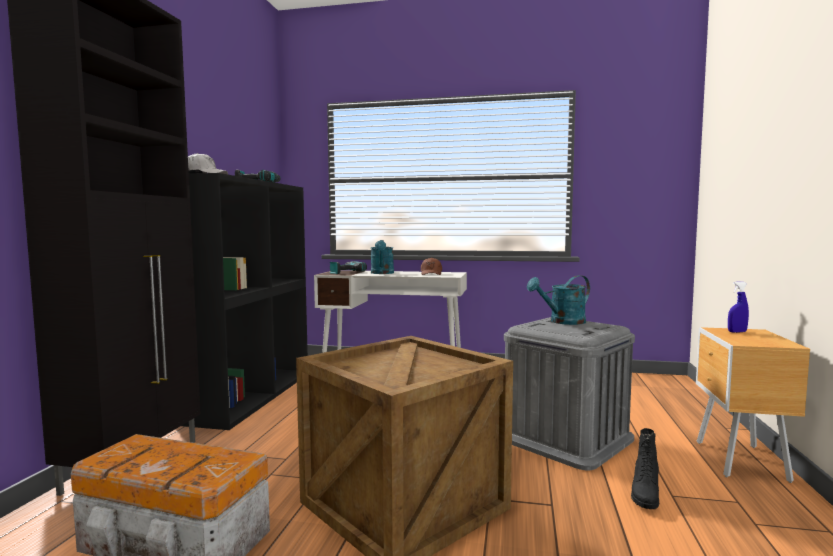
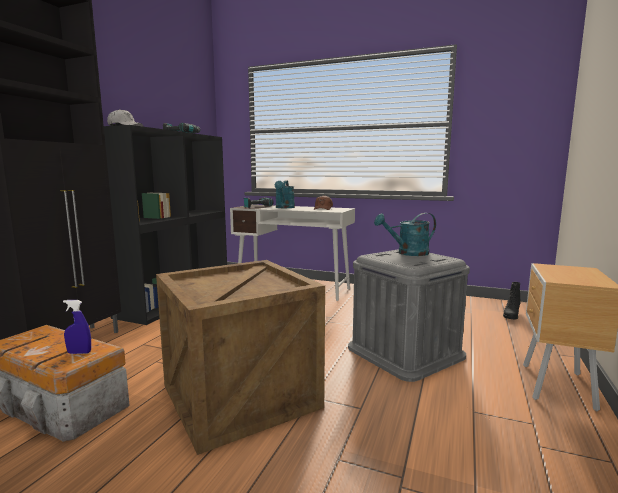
camera: 10 degrees right, 5 degrees up
black boot [631,428,659,509] -> black boot moved to [503,282,521,320]
blue spray bottle [728,282,749,333] -> blue spray bottle moved to [63,300,91,354]

